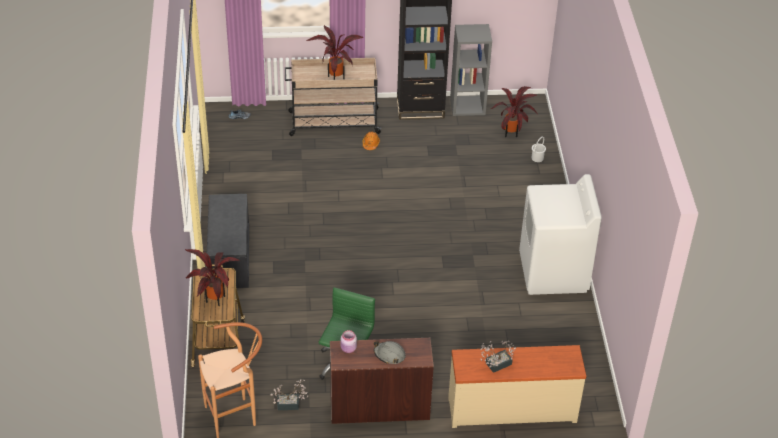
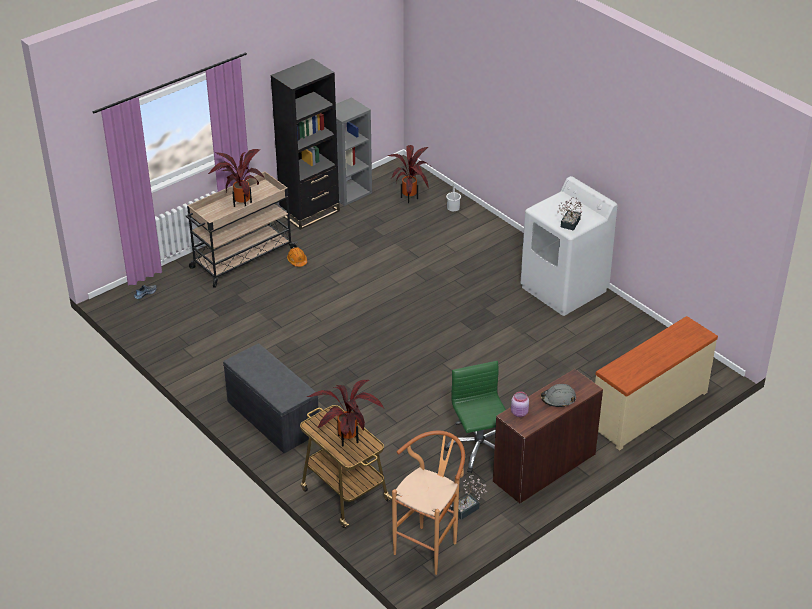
camera: 35 degrees left, 5 degrees down
potted plant [480,341,516,373] -> potted plant moved to [558,197,582,231]

